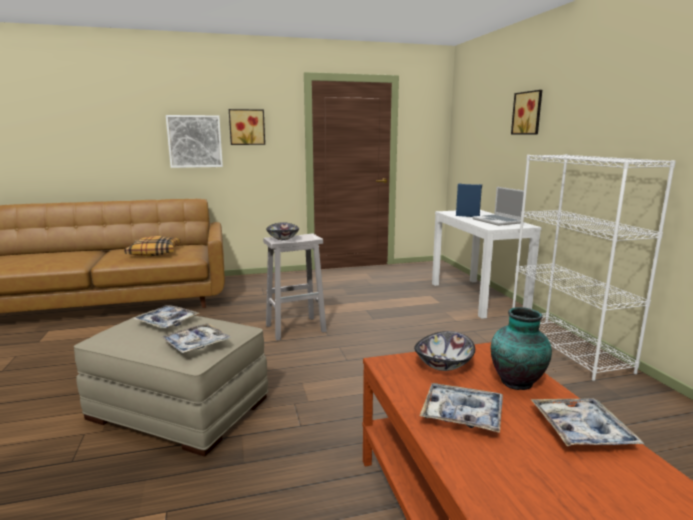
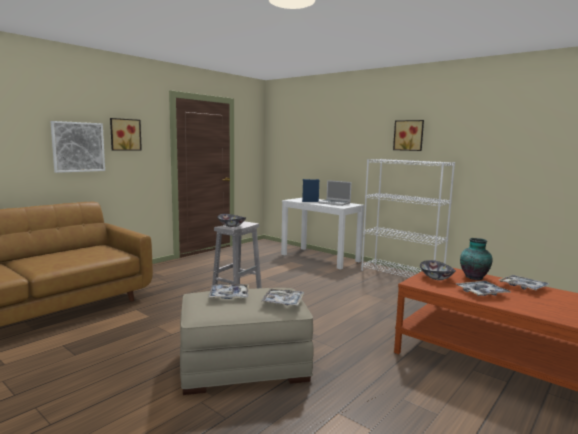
camera: 35 degrees left, 5 degrees down
pillow [124,236,180,256] -> none
picture [511,90,542,134] -> picture moved to [393,120,424,151]

